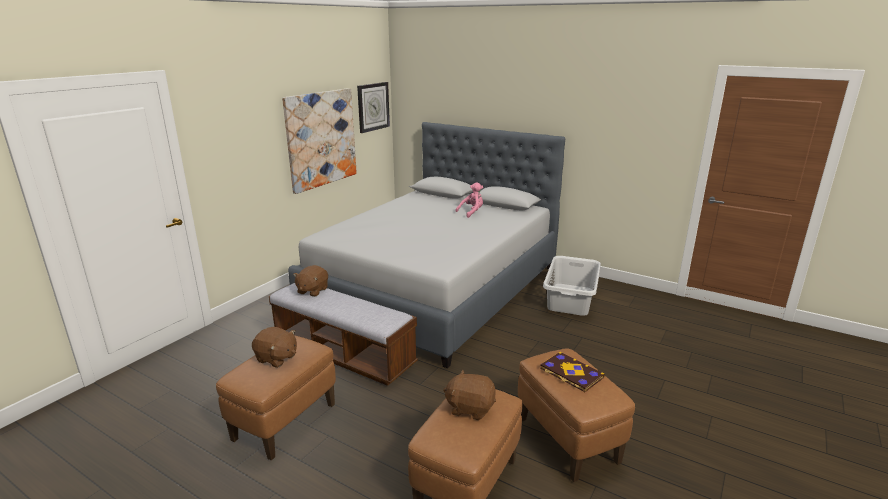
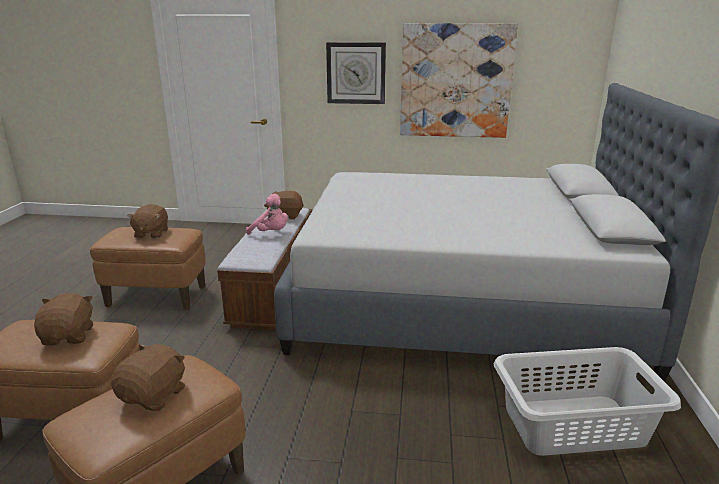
camera: 65 degrees right, 0 degrees up
wall clock [357,82,390,133] -> wall clock moved to [326,42,386,104]
pink plush toy [455,182,483,218] -> pink plush toy moved to [246,194,288,235]
book [540,352,605,392] -> brown plush toy [111,344,185,411]

